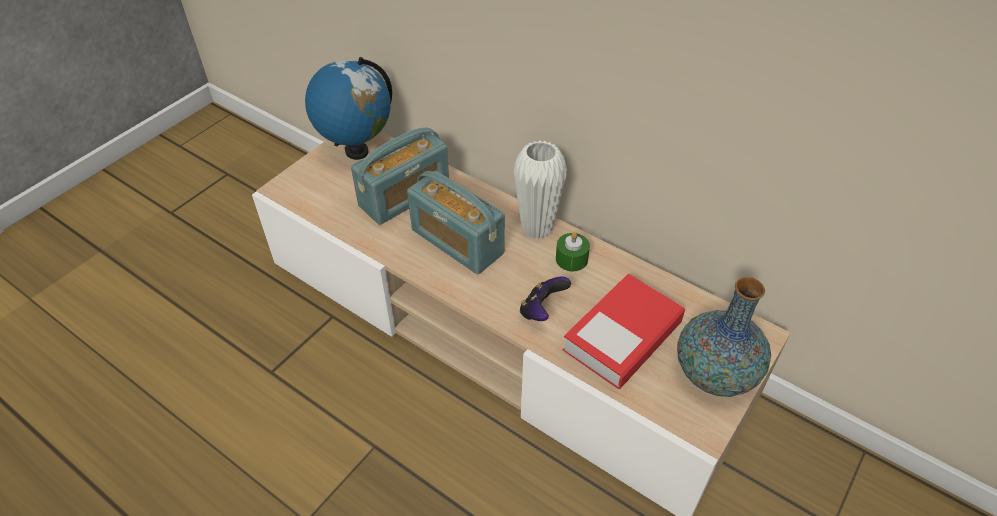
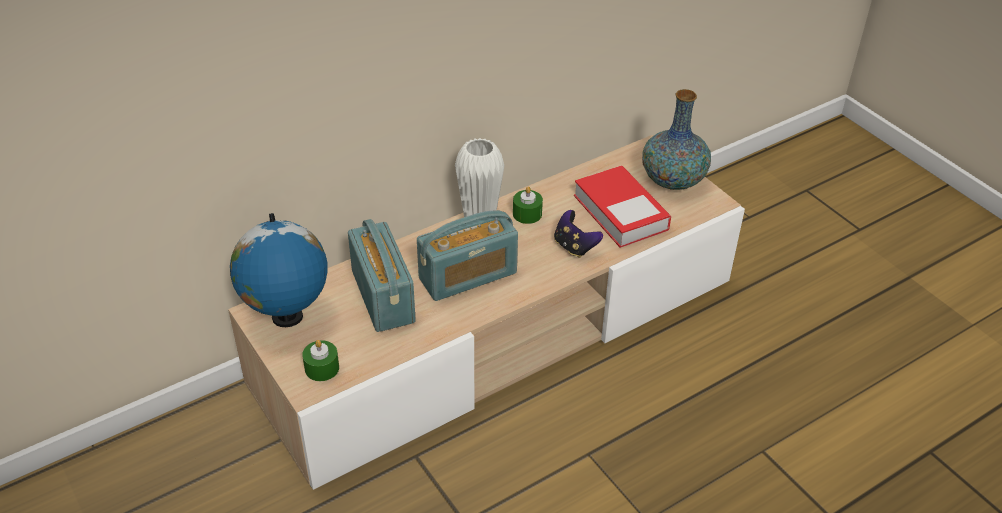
camera: 70 degrees left, 5 degrees down
none -> green candle [302,340,339,381]

